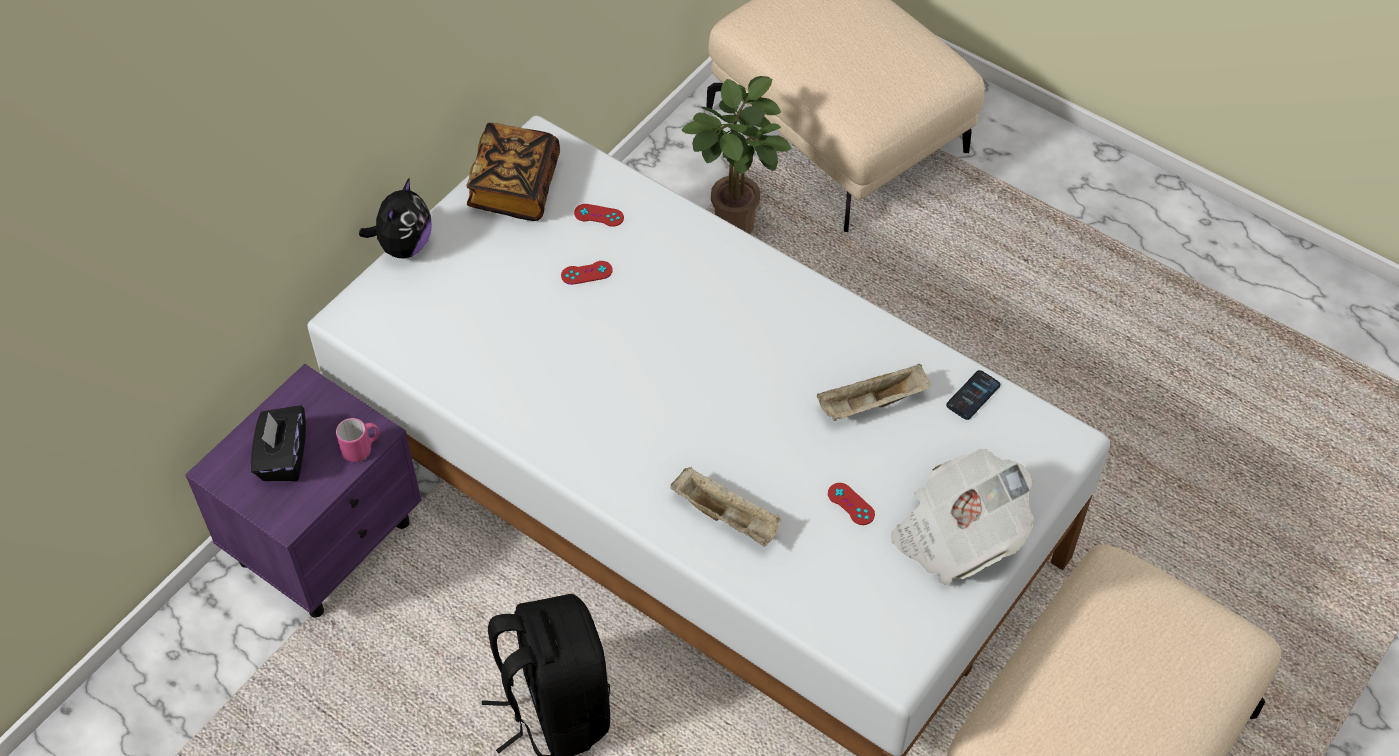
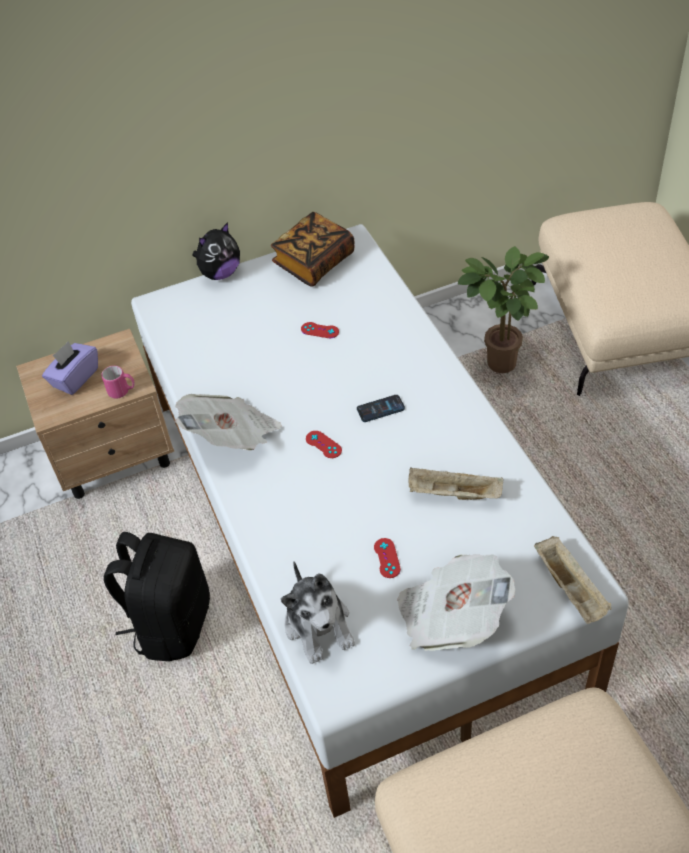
camera: 35 degrees right, 5 degrees down
purple nightstand [185,364,422,618] -> beige nightstand [16,329,174,499]
black tissue box [251,405,306,481] -> purple tissue box [42,341,98,395]
red game controller [574,204,624,227] -> red game controller moved to [306,431,342,458]
beige tray [670,467,781,547] -> beige tray moved to [534,536,612,624]
phone [946,370,1000,420] -> phone moved to [357,395,405,422]
none -> newspaper [175,394,282,451]
none -> plush toy [281,561,355,664]

